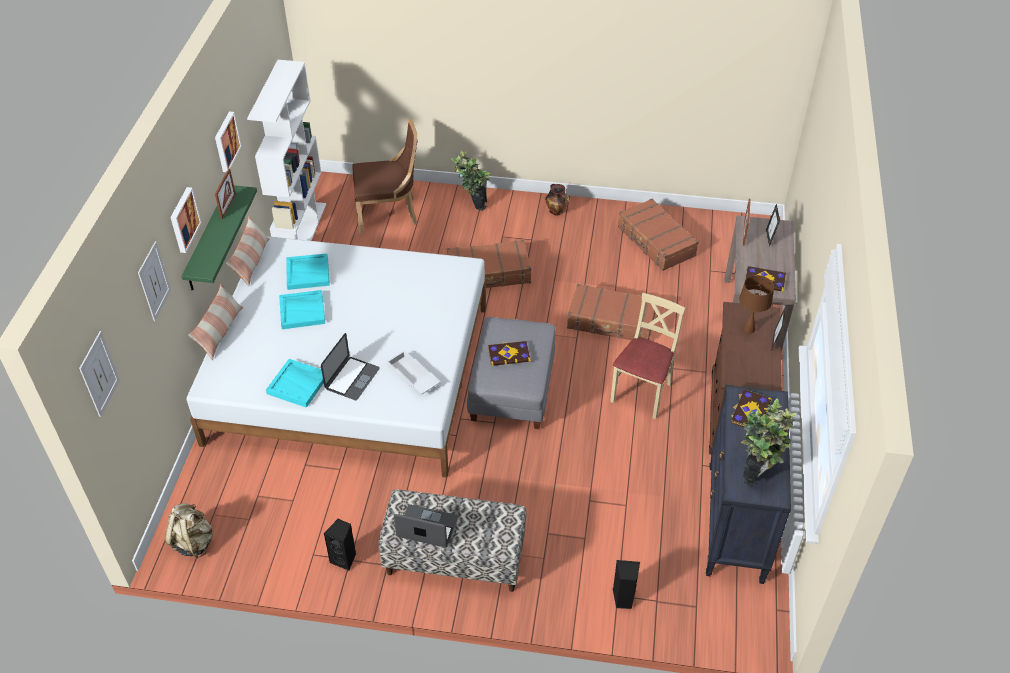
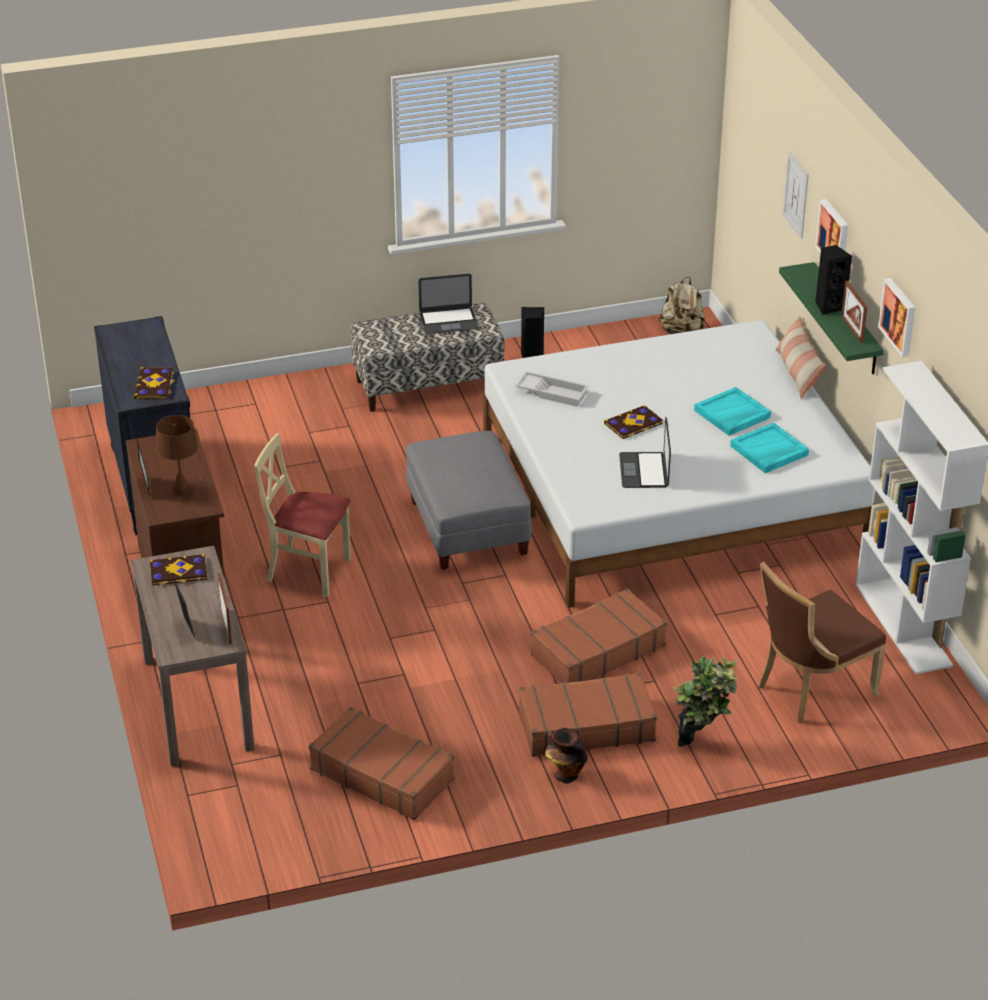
camera: 155 degrees right, 10 degrees down
picture [79,331,120,417] -> none
pillow [226,217,270,287] -> none
turquoise tray [266,359,324,408] -> none
laptop [321,333,380,400] -> laptop moved to [619,417,671,488]
book [488,341,531,366] -> book moved to [604,405,663,439]
brown suitcase [567,284,656,340] -> brown suitcase moved to [519,672,657,757]
beige chair [610,293,685,419] -> beige chair turned 105 degrees clockwise [254,433,351,597]
black speaker [613,560,640,609] -> black speaker moved to [815,245,852,315]
potted plant [741,398,797,487] -> none

